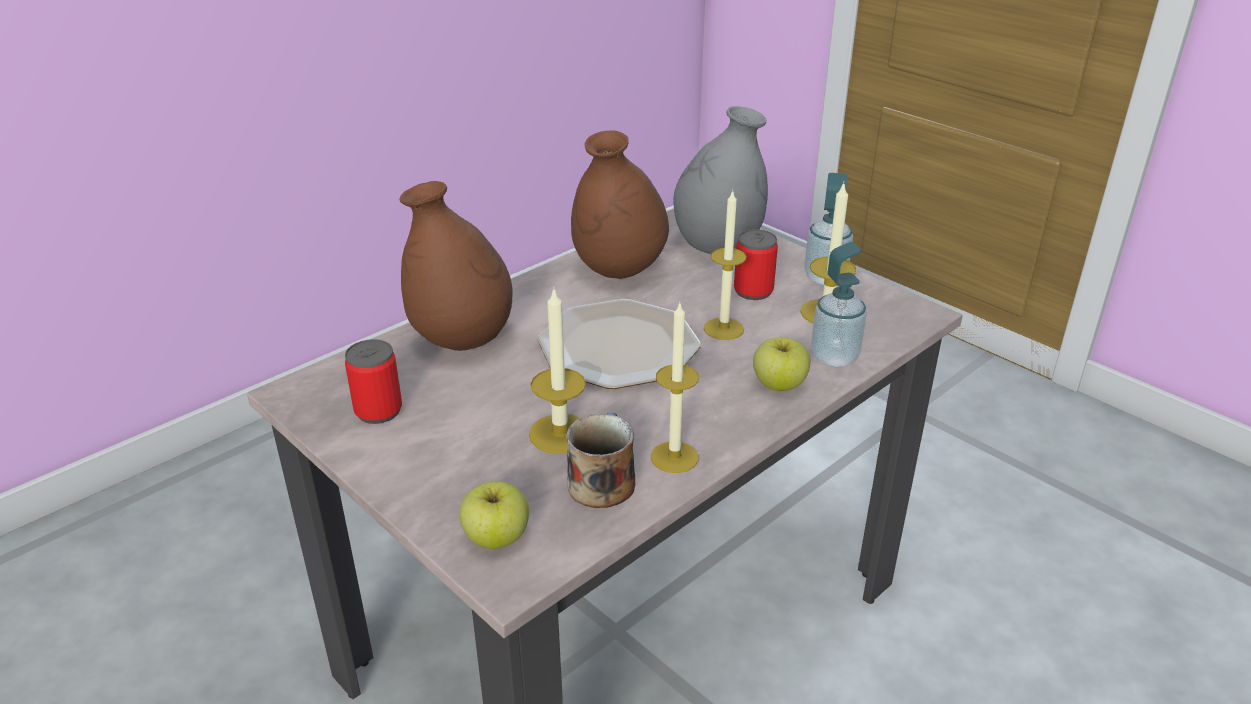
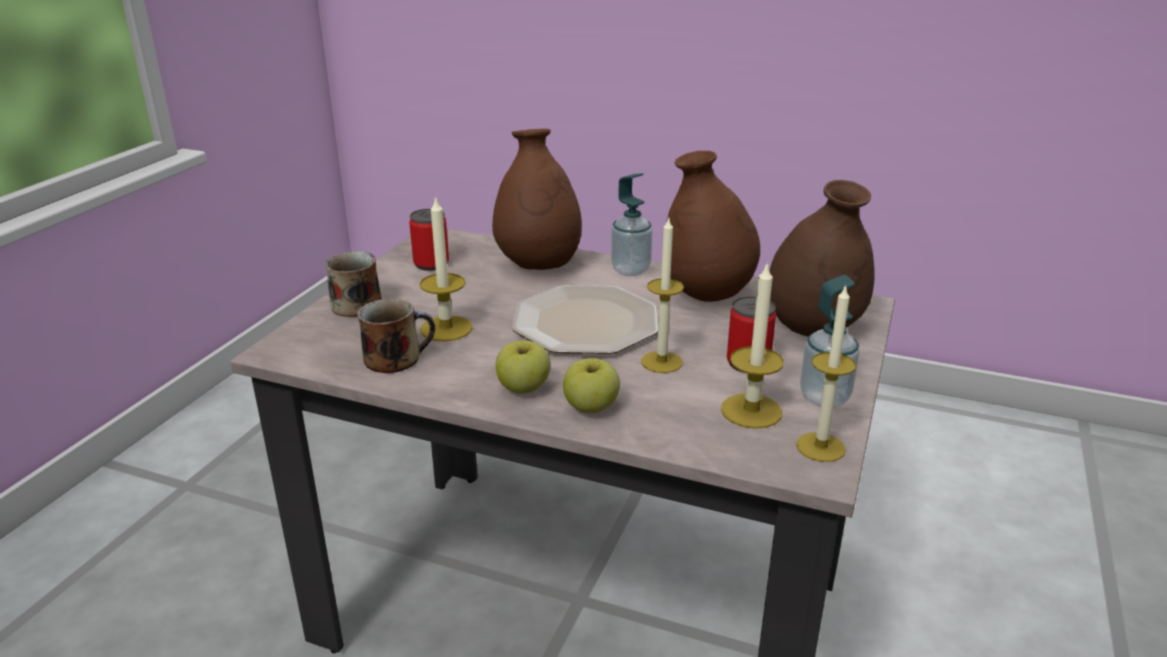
camera: 65 degrees right, 5 degrees down
apple [459,481,529,549] -> apple moved to [496,340,551,394]
candle [651,303,699,473] -> candle moved to [796,284,856,462]
grey vase [673,106,768,254] -> brown vase [770,180,875,337]
soap dispenser [811,242,867,367] -> soap dispenser moved to [611,173,653,276]
none -> mug [325,251,382,317]

